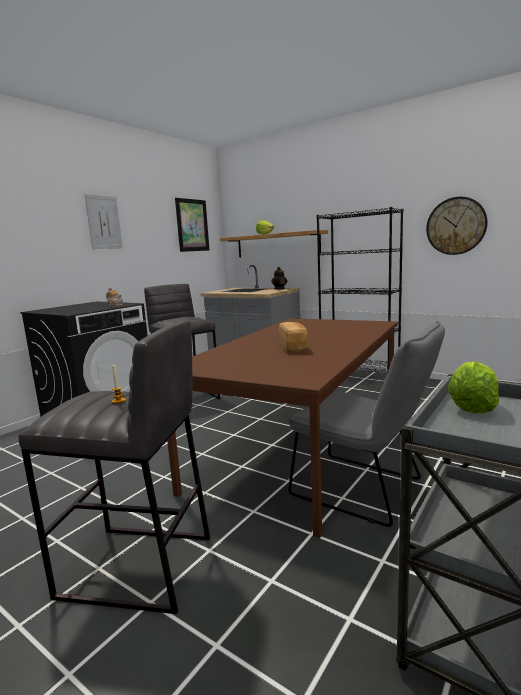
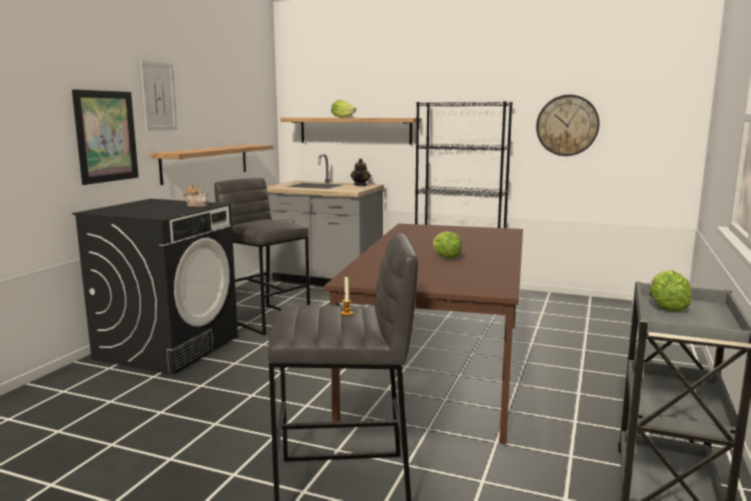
camera: 15 degrees left, 0 degrees up
picture [175,198,209,252] -> picture moved to [72,89,139,185]
bread [279,322,308,353] -> lettuce [433,231,462,258]
grey chair [288,321,445,527] -> none
none -> shelf [150,145,274,185]

